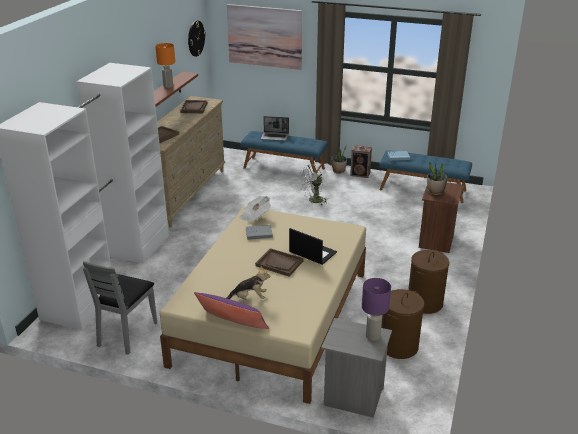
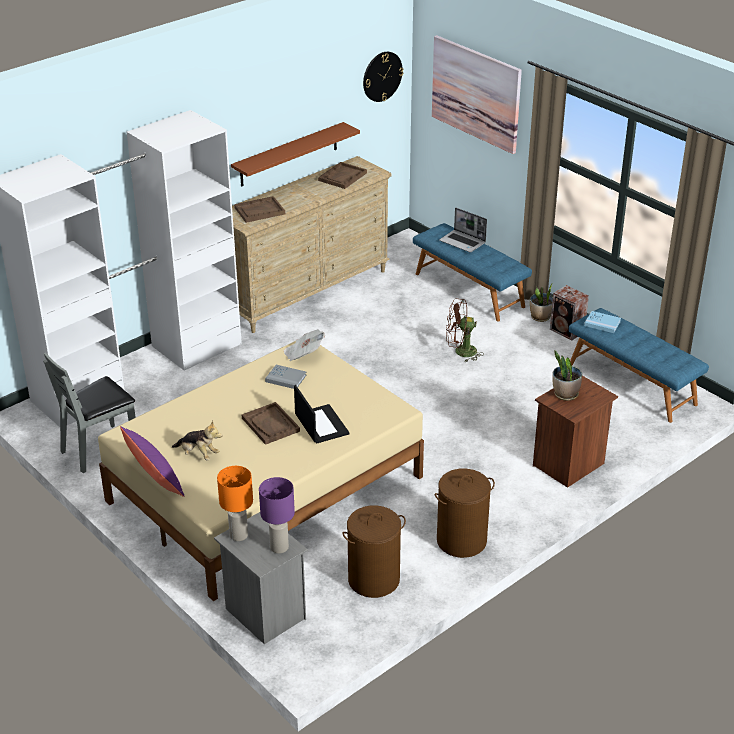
camera: 30 degrees right, 5 degrees up
orange table lamp [155,43,175,88] -> orange table lamp moved to [217,466,253,541]
white fan [300,164,327,205] -> brown fan [446,299,483,362]

